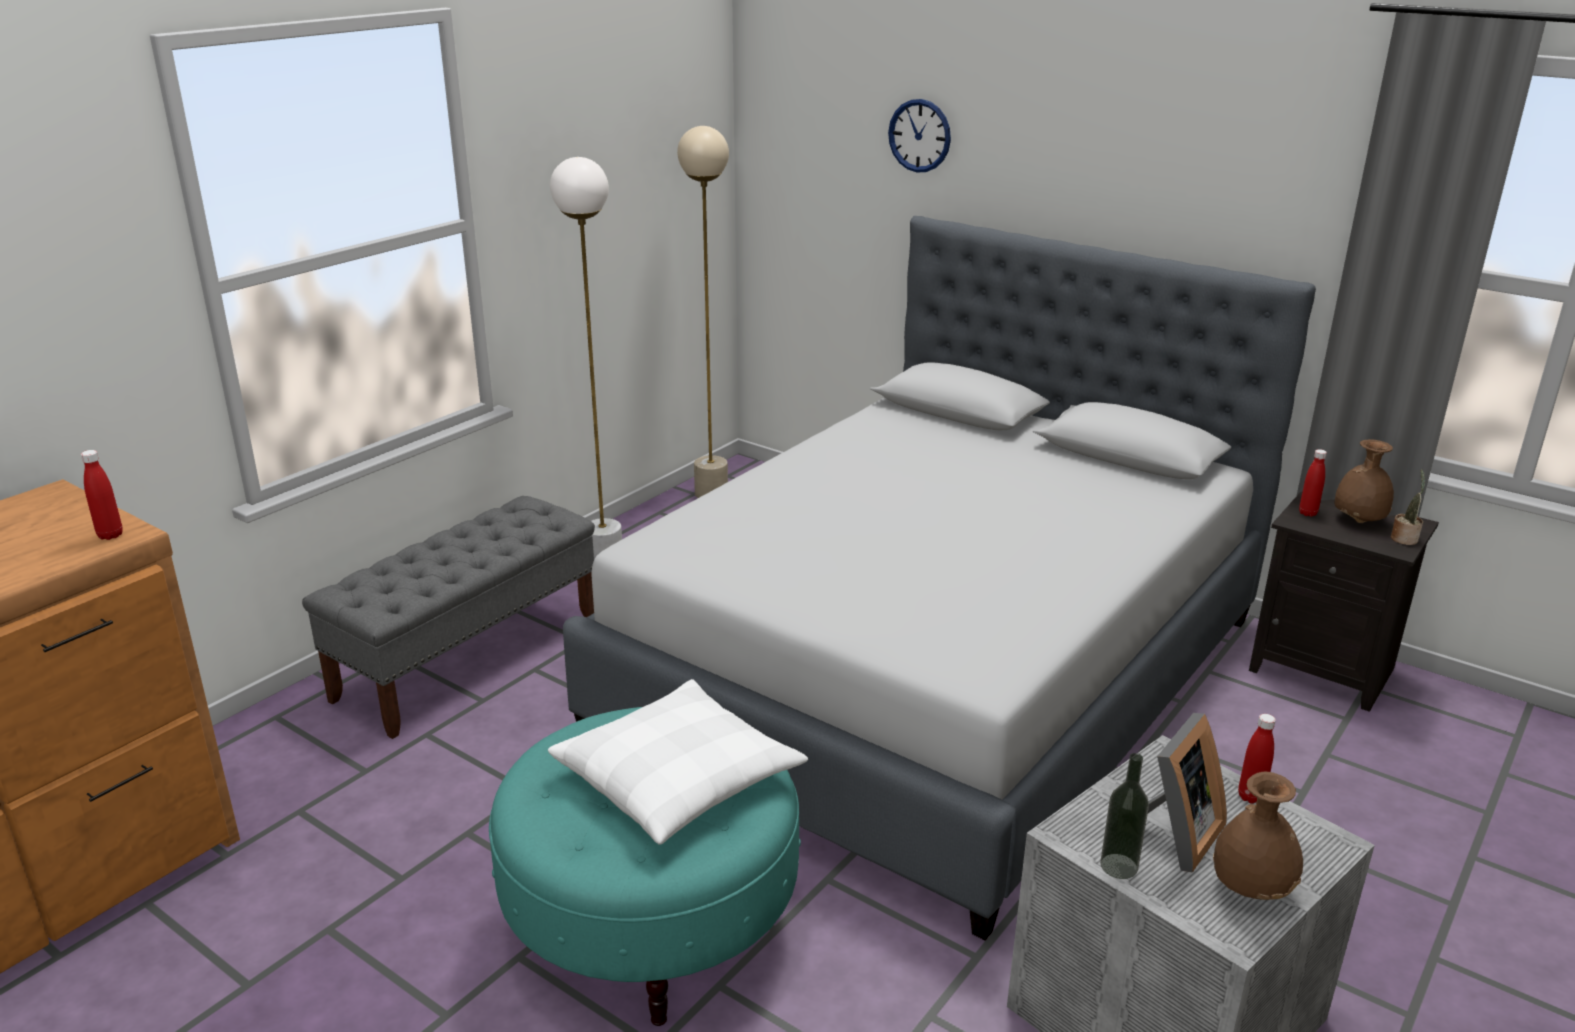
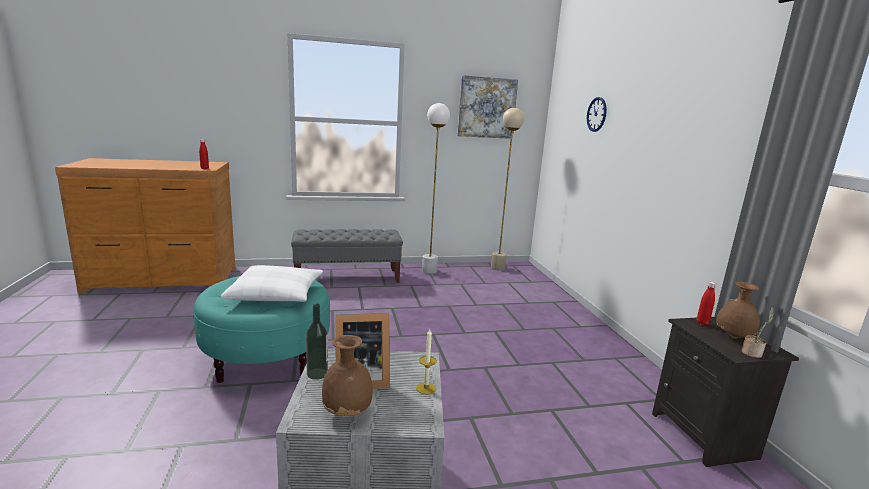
camera: 40 degrees right, 10 degrees down
grey bed [563,216,1316,940] -> none
red bottle [1238,714,1276,804] -> candle [416,329,437,394]
none -> picture [457,75,518,139]

